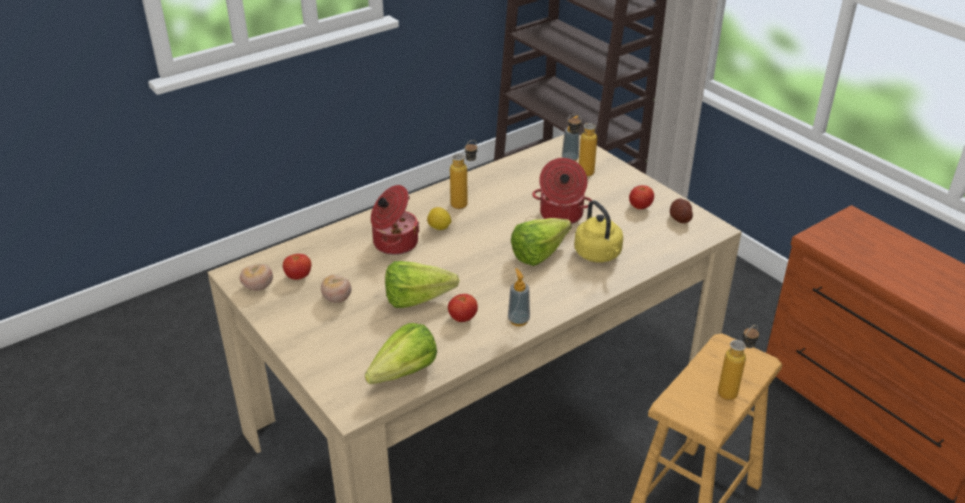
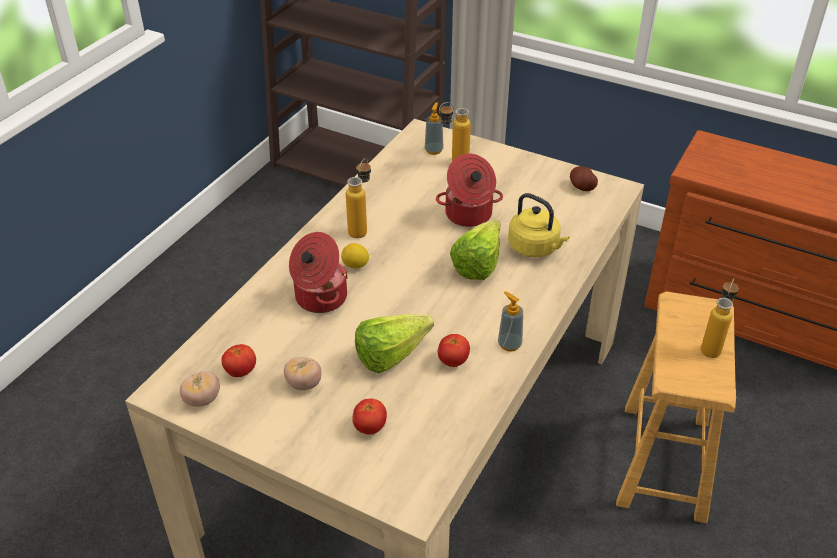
camera: 25 degrees left, 5 degrees up
lettuce [365,323,437,384] -> none
tomato [629,185,654,209] -> tomato moved to [352,399,387,435]

